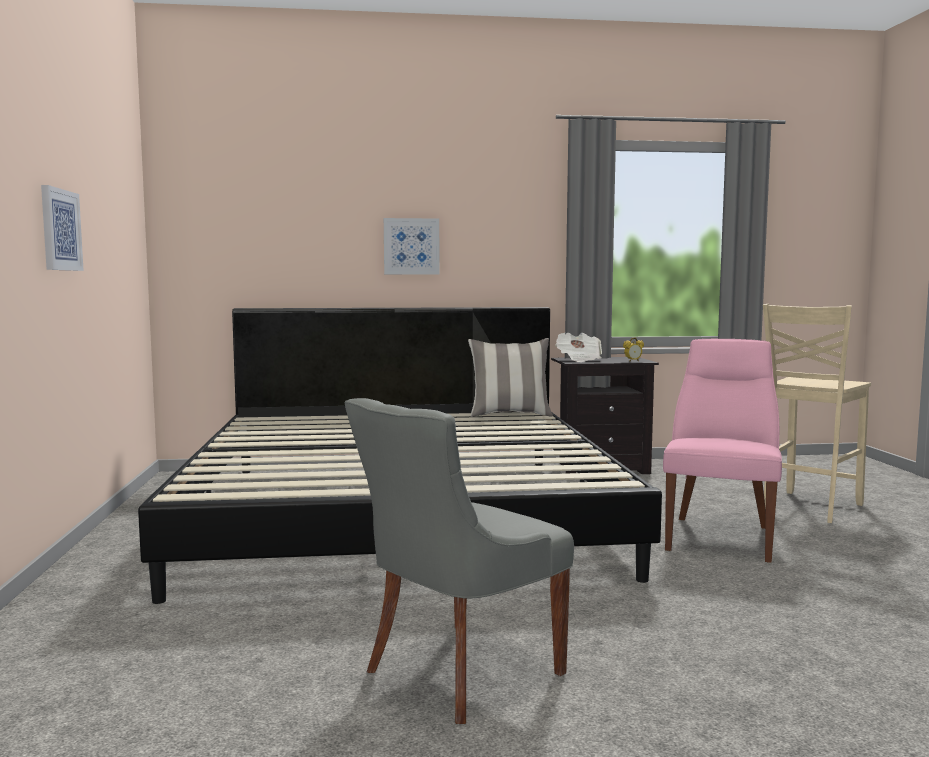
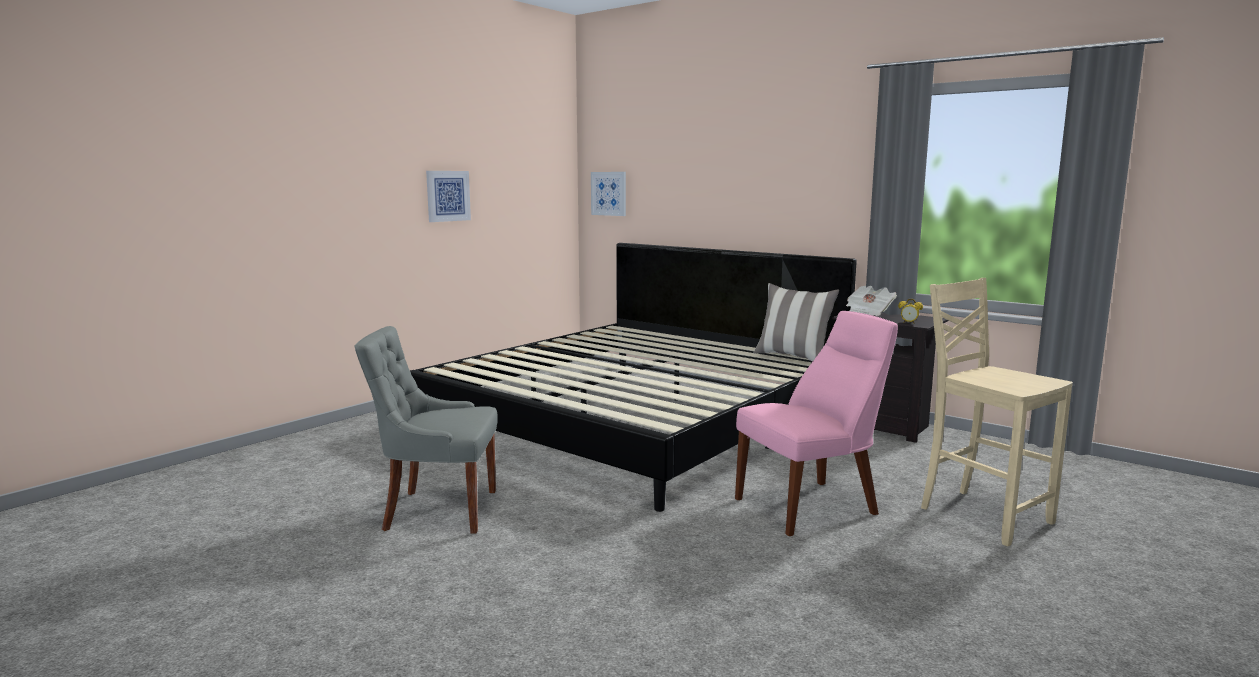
camera: 45 degrees right, 5 degrees up
picture [384,218,440,274] -> picture moved to [591,172,626,216]
beige chair [763,304,871,523] -> beige chair turned 60 degrees clockwise [921,278,1073,546]

